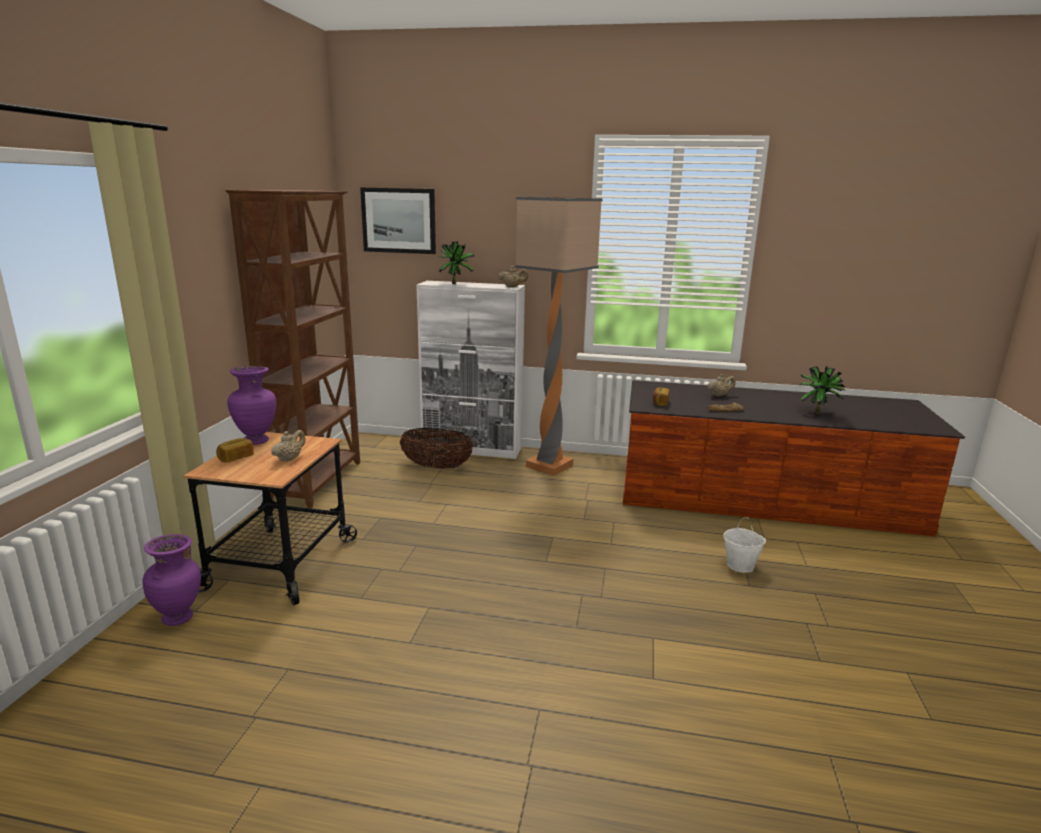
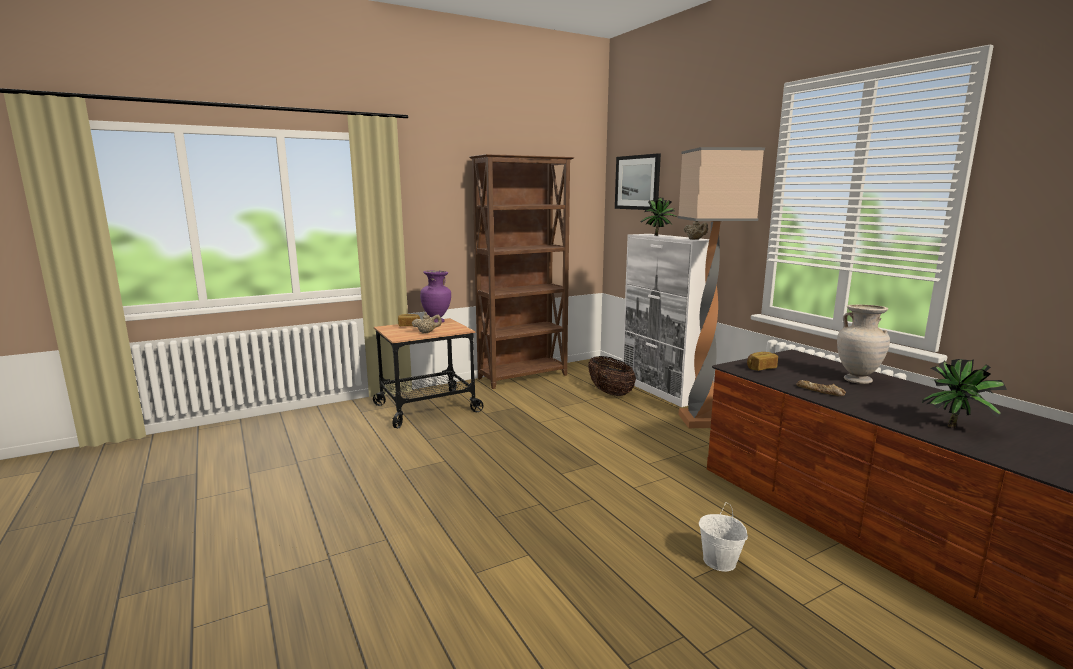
camera: 50 degrees right, 5 degrees down
purple vase [143,534,201,626] -> none
beige teapot [707,374,735,396] -> beige vase [837,305,890,384]

